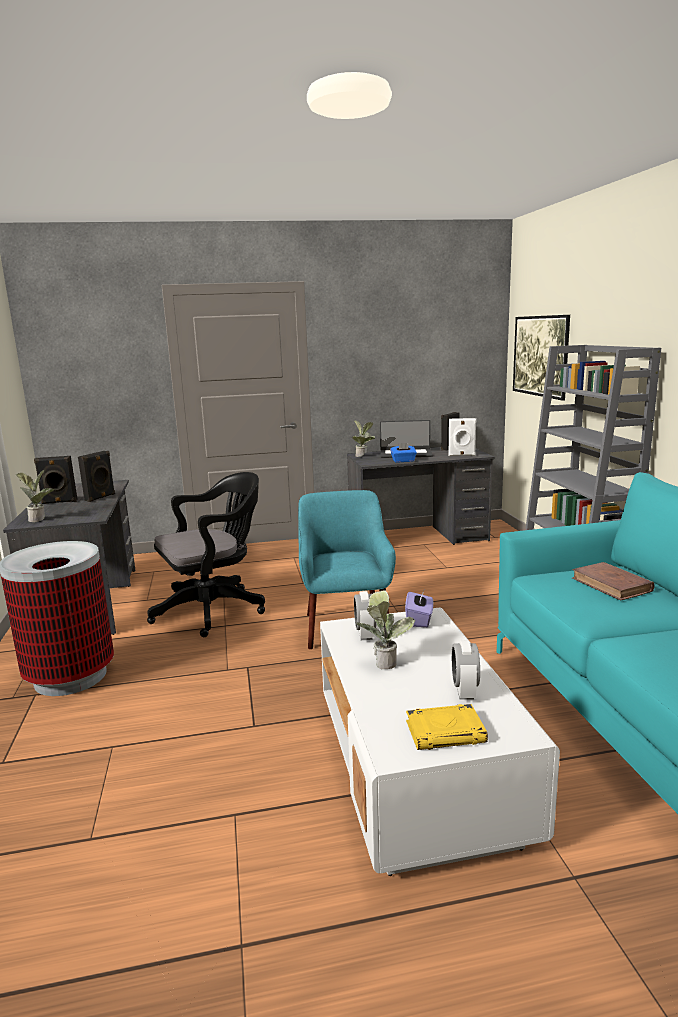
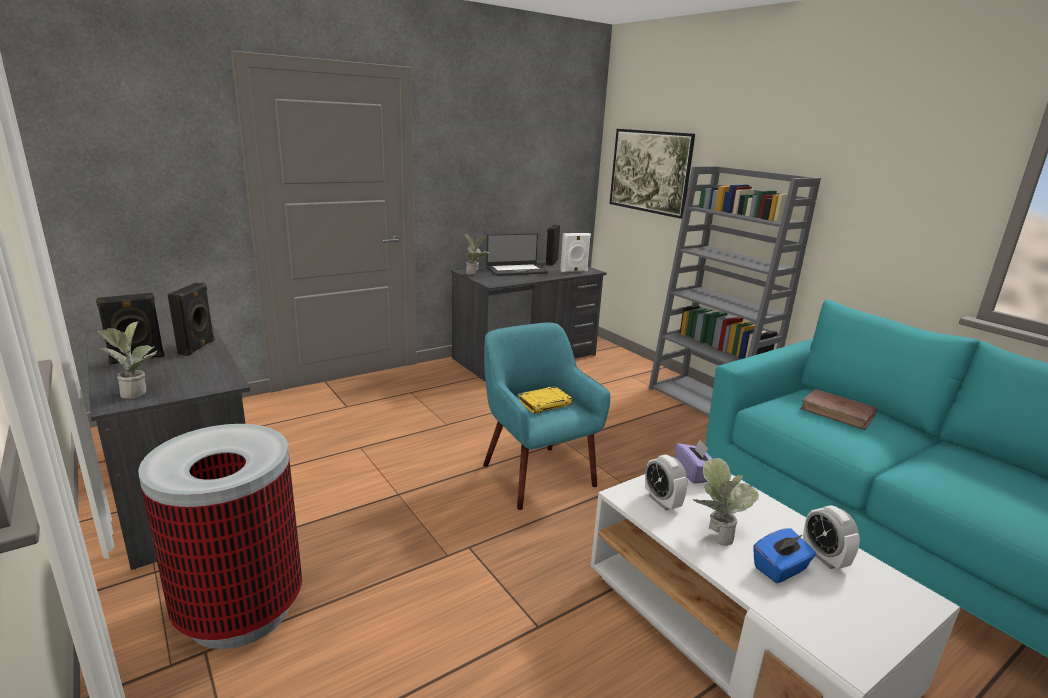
camera: 25 degrees left, 5 degrees up
black office chair [147,472,265,637] -> none
blue tissue box [390,443,417,463] -> blue tissue box moved to [754,528,816,583]
yellow book [406,704,488,750] -> yellow book moved to [518,386,573,414]

